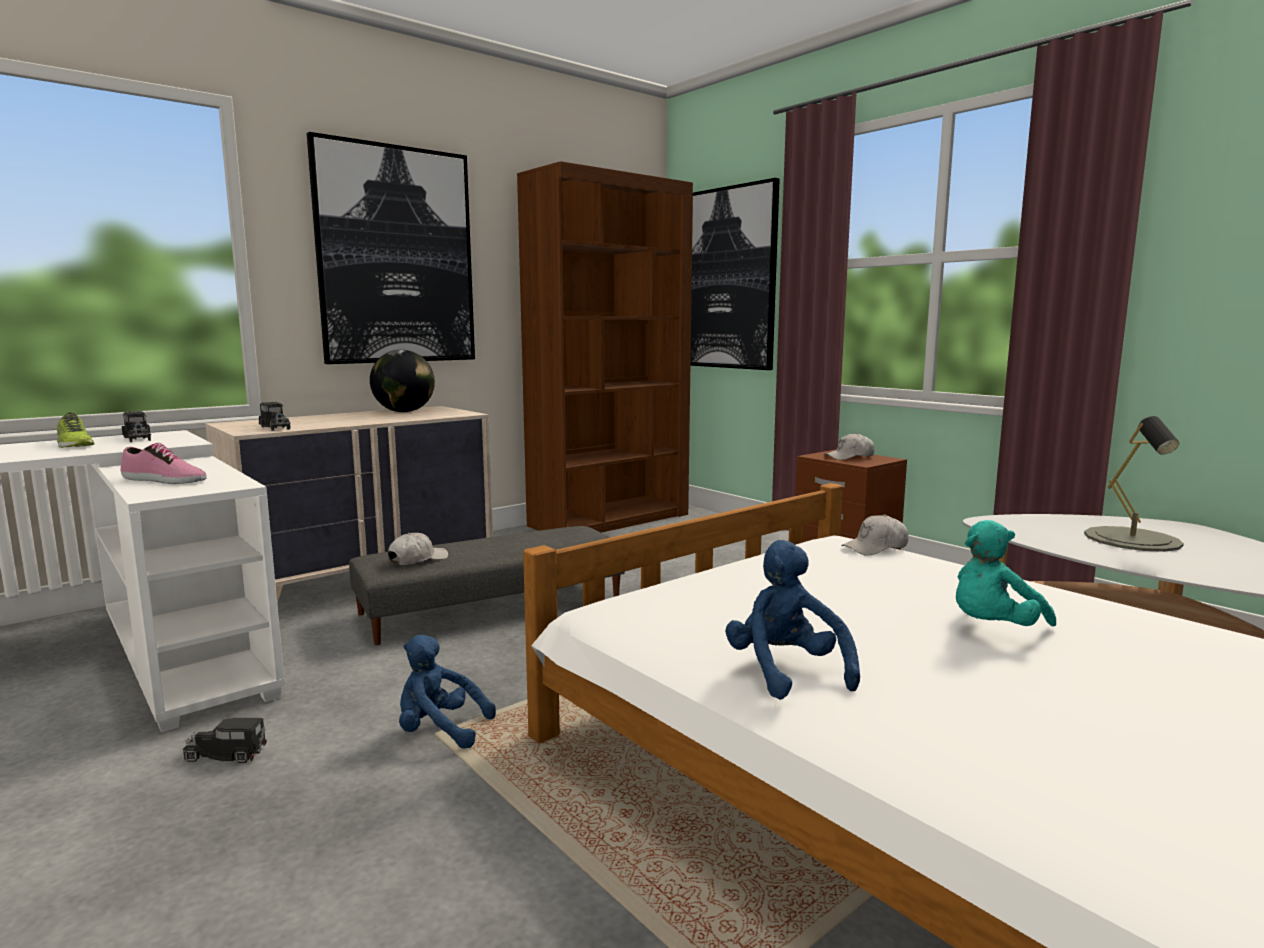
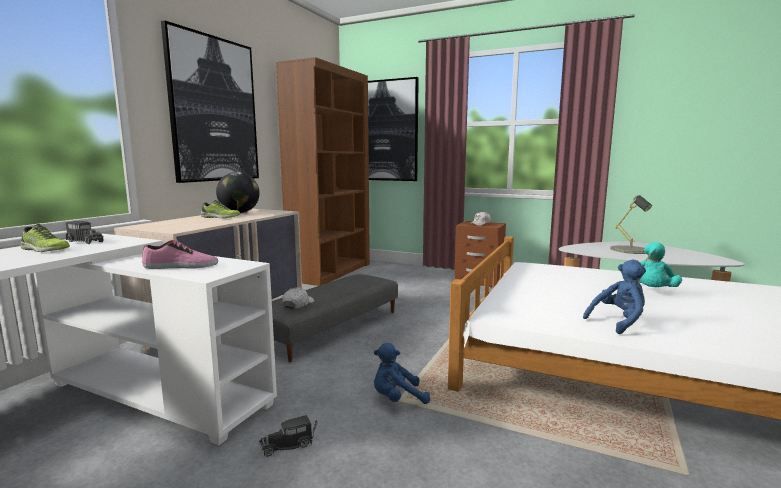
camera: 25 degrees left, 0 degrees up
toy truck [259,401,291,431] -> none
blue plush toy [725,540,860,700] -> blue plush toy turned 105 degrees clockwise [583,260,646,334]
white cap [841,514,909,555] -> none
none -> shoe [201,200,240,218]

